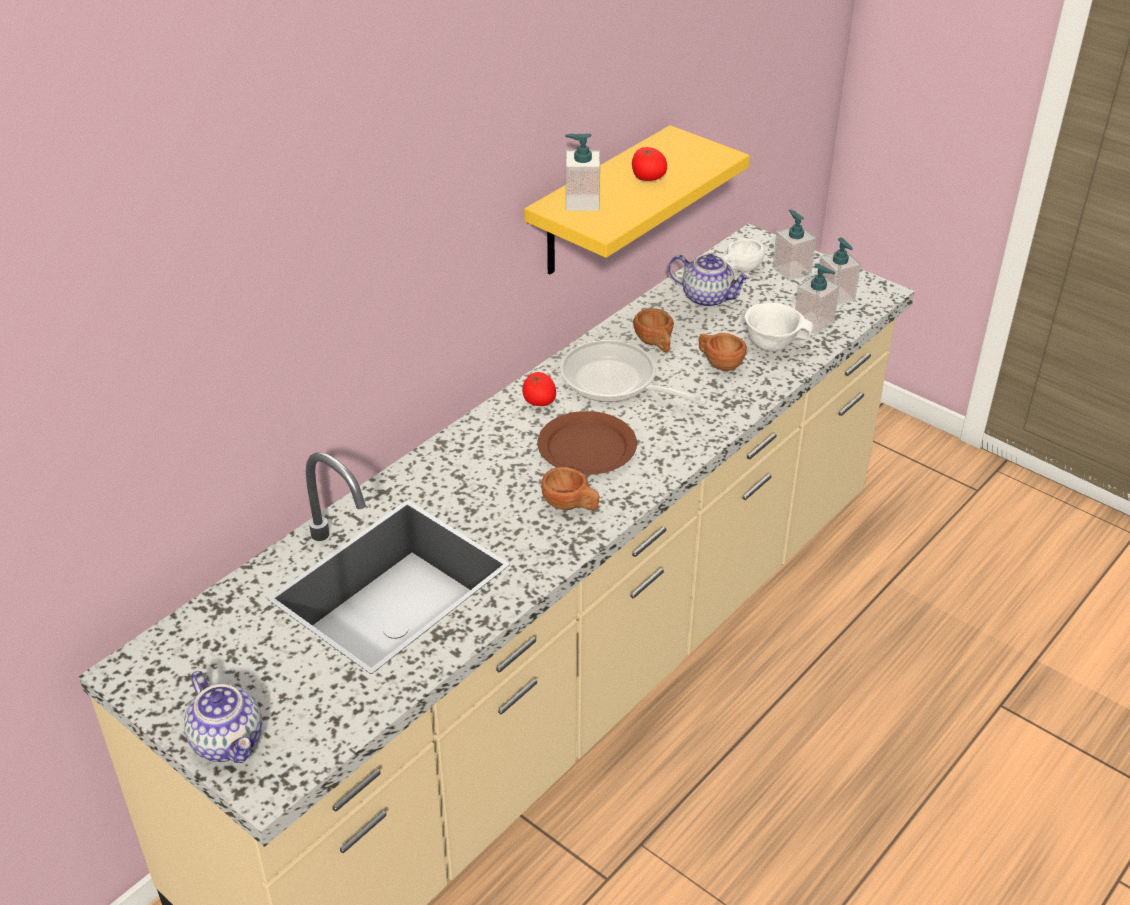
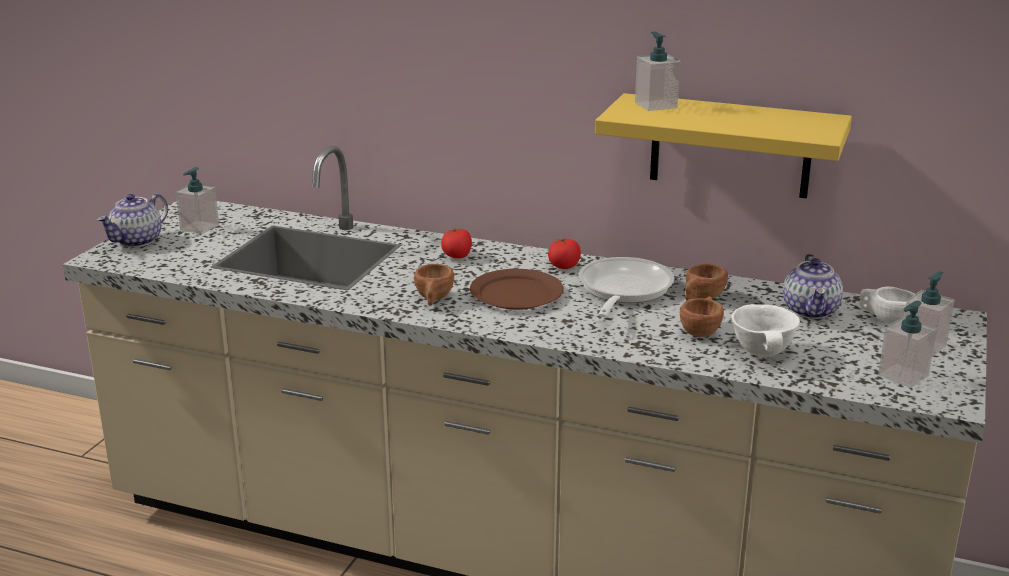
camera: 70 degrees right, 15 degrees down
tomato [632,147,667,181] -> tomato moved to [441,229,472,258]
soap dispenser [795,263,840,334] -> soap dispenser moved to [175,167,219,234]

